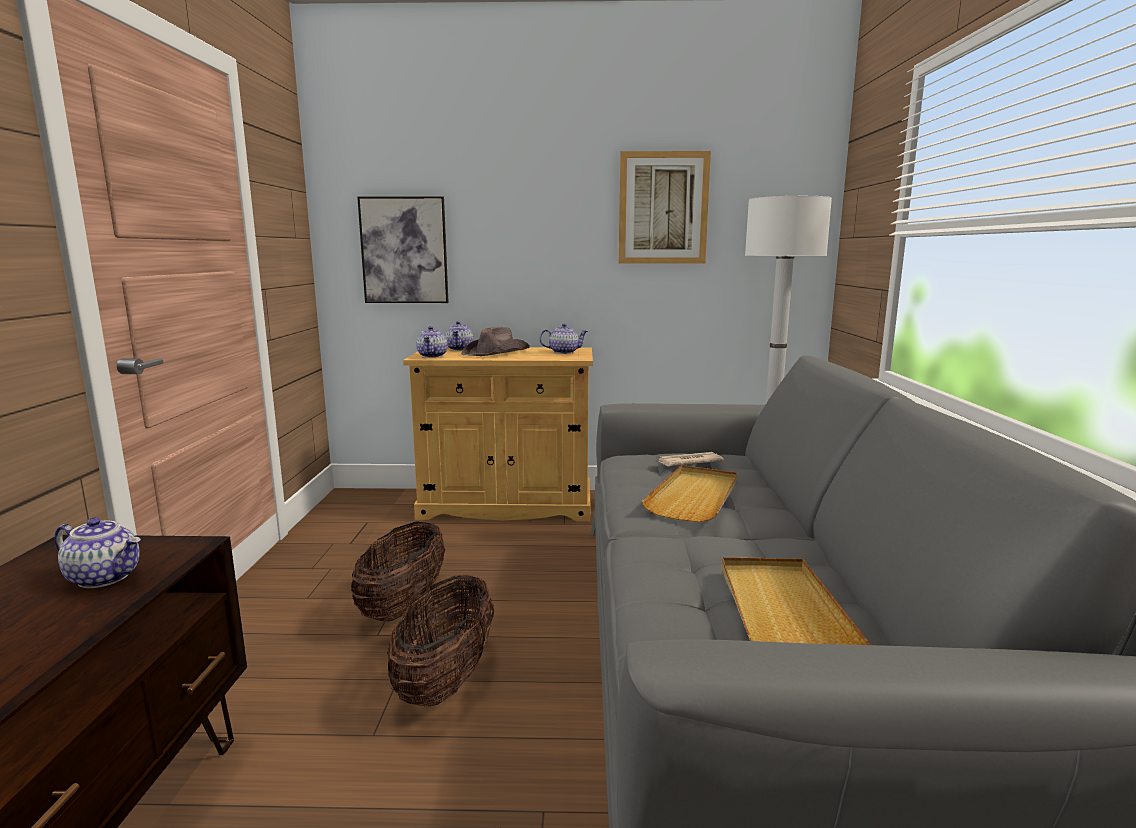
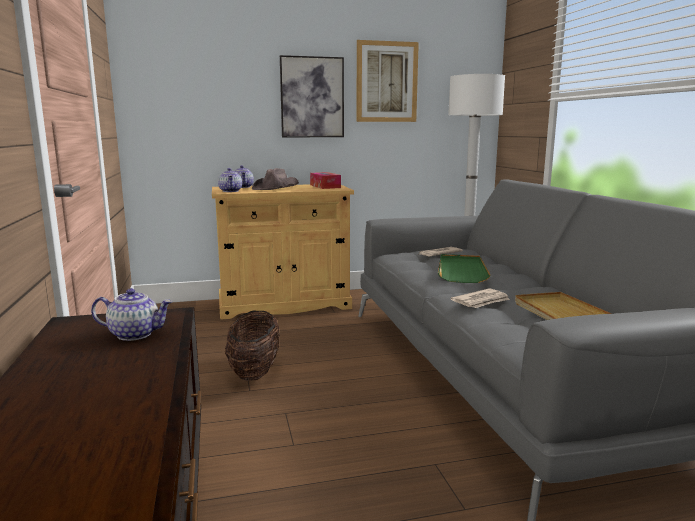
camera: 15 degrees left, 0 degrees up
picture [357,196,449,303] -> picture moved to [280,55,344,137]
basket [387,575,494,707] -> none
teapot [540,323,588,354] -> tissue box [310,172,341,189]
beige tray [641,465,738,522] -> green tray [438,254,491,283]
none -> newspaper [451,288,510,308]

